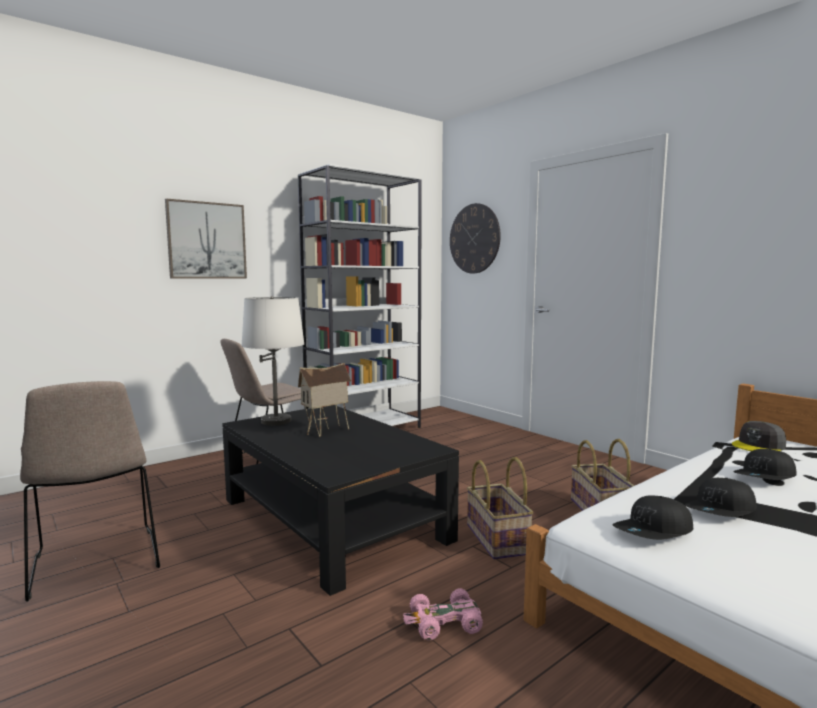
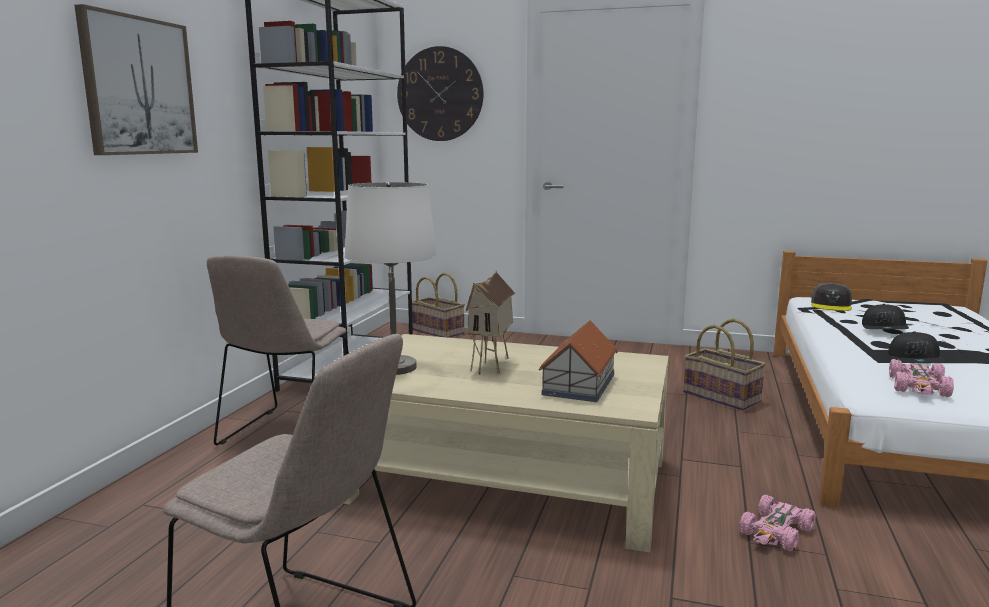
camera: 35 degrees left, 5 degrees up
black coffee table [222,405,459,596] -> beige coffee table [343,334,669,552]
basket [467,457,533,559] -> basket moved to [412,273,465,338]
black cap [613,495,693,540] -> pink toy car [889,359,954,397]
none -> toy house [539,320,618,402]

